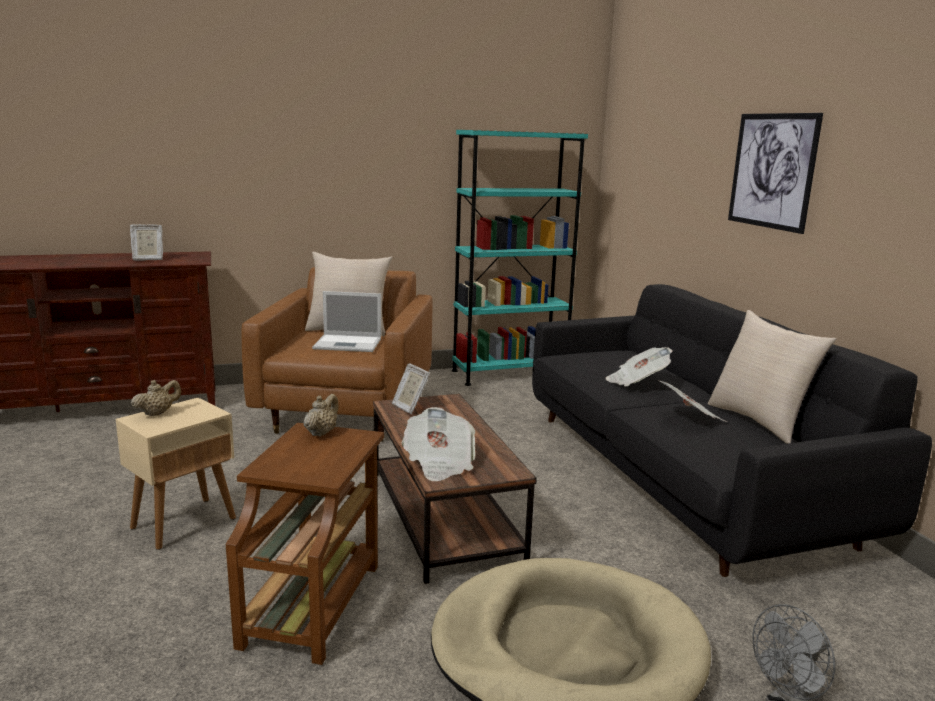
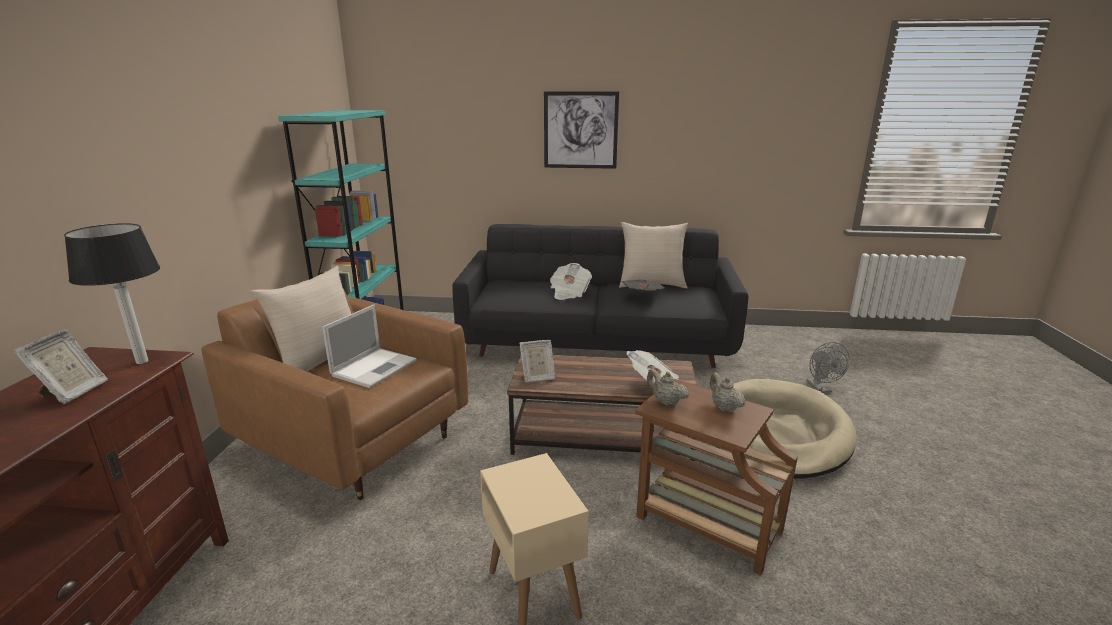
camera: 65 degrees left, 5 degrees up
beige teapot [131,380,181,416] -> beige teapot moved to [710,372,745,412]
none -> table lamp [64,223,160,364]

